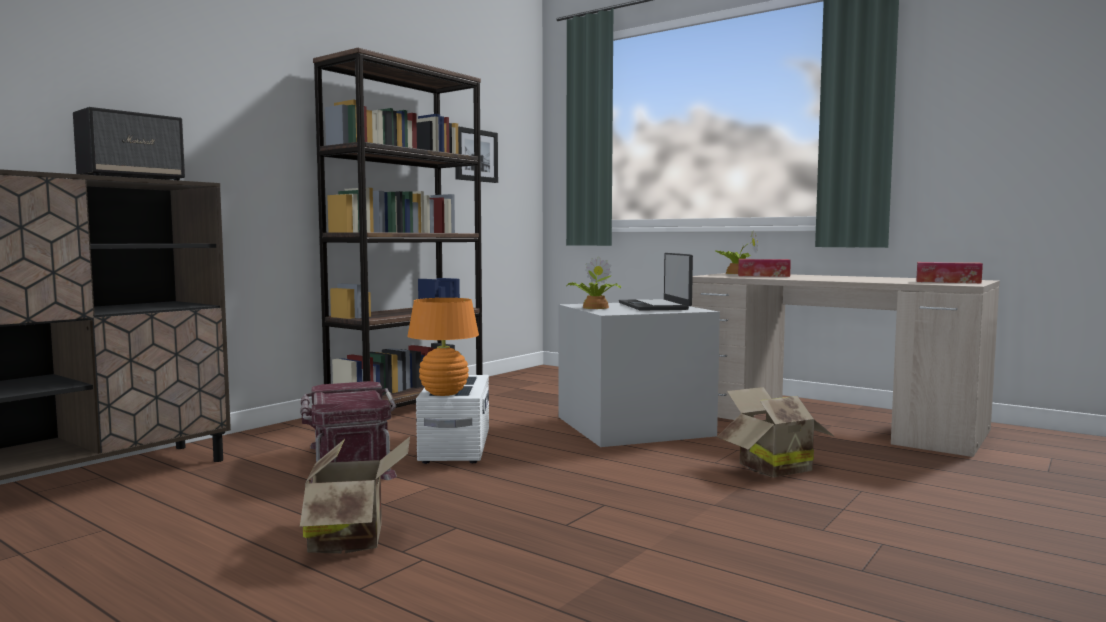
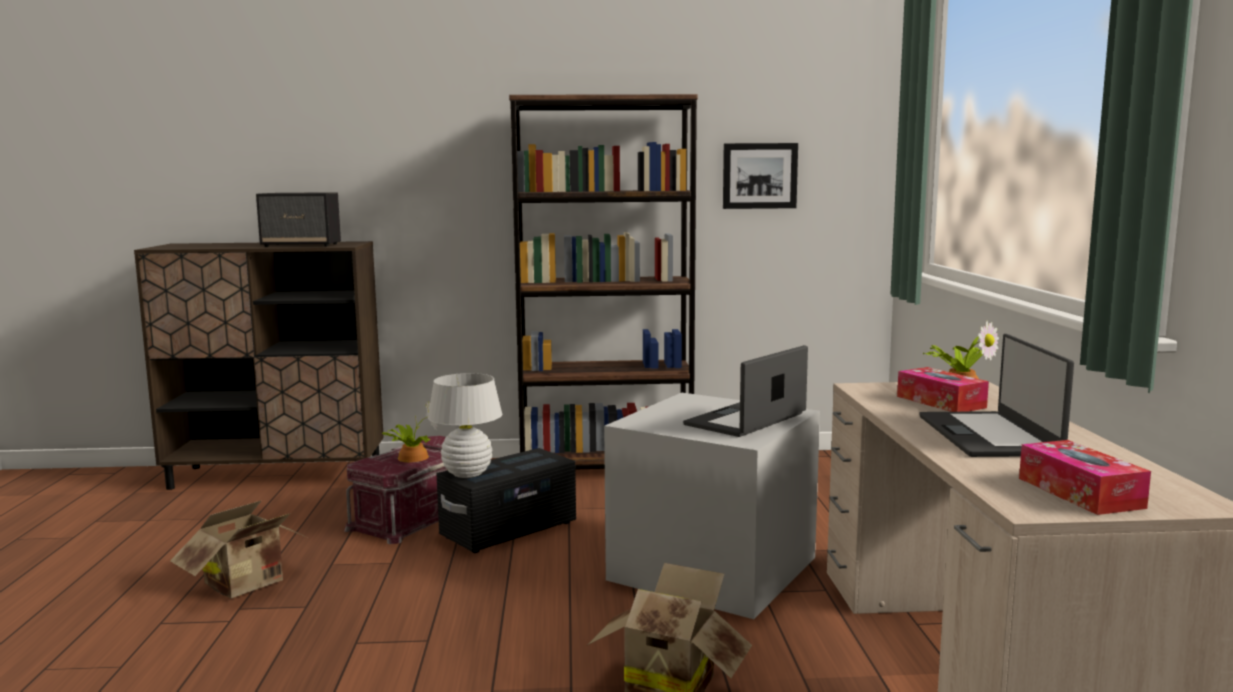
camera: 50 degrees right, 5 degrees up
orange table lamp [407,298,479,396] -> white table lamp [428,373,502,478]
white storage box [416,375,489,464] -> black storage box [436,448,576,553]
potted plant [567,257,621,309] -> potted plant moved to [382,401,437,462]
none -> laptop [920,334,1074,457]

